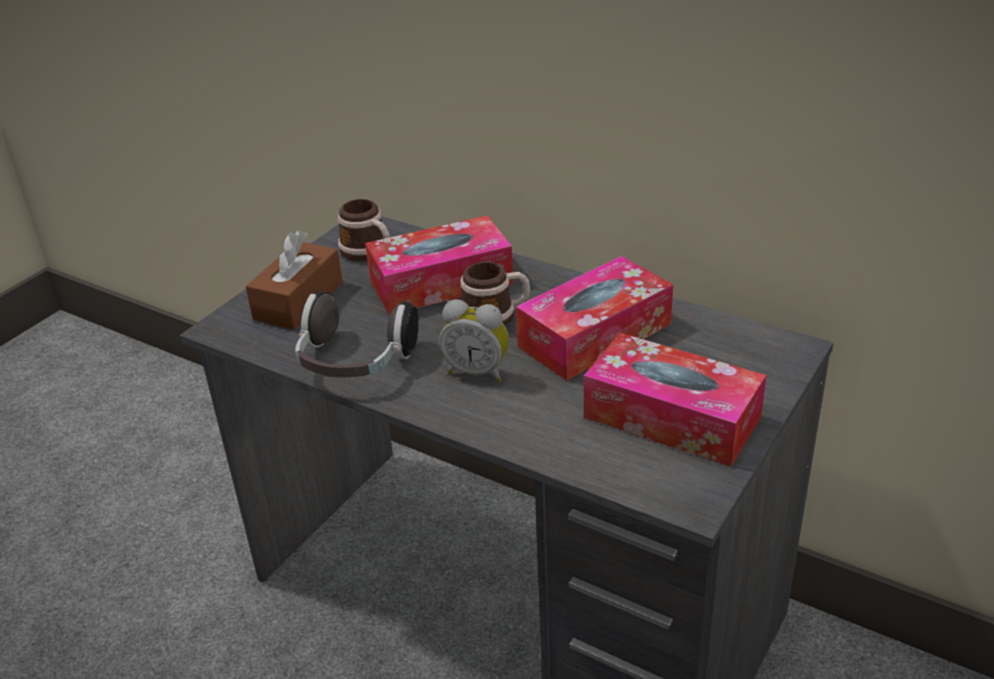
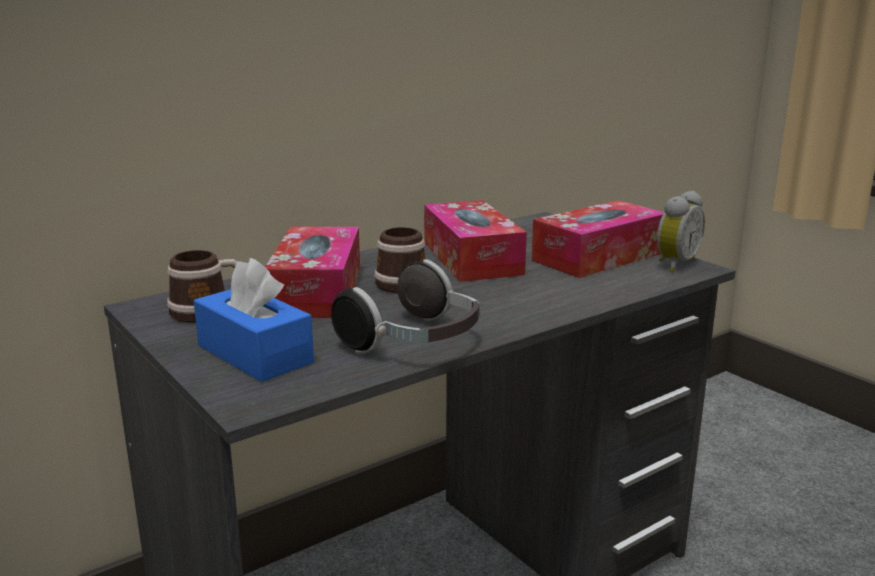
camera: 70 degrees left, 15 degrees down
brown tissue box [246,230,343,330] -> blue tissue box [194,258,314,382]
alarm clock [439,299,509,382] -> alarm clock moved to [657,191,705,272]

